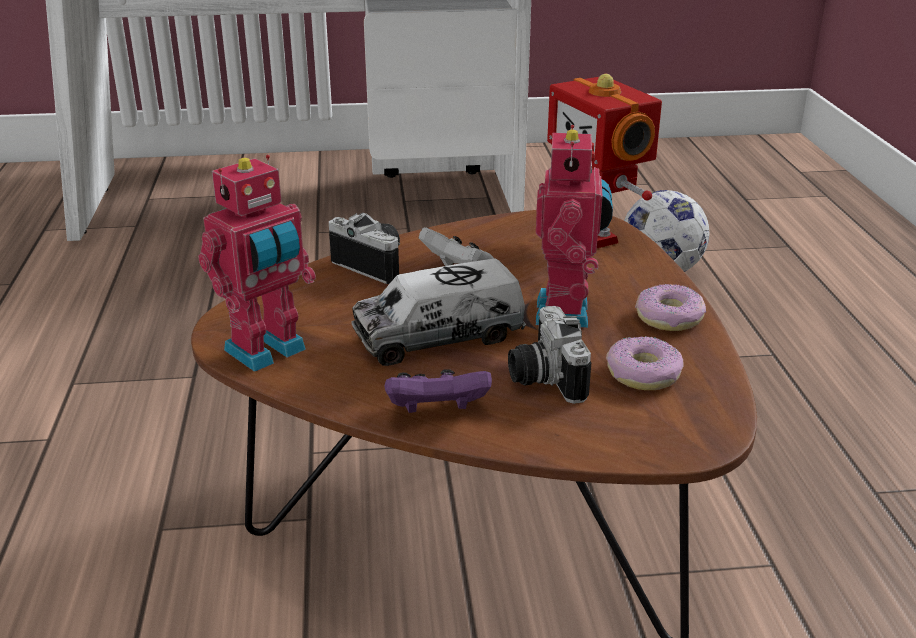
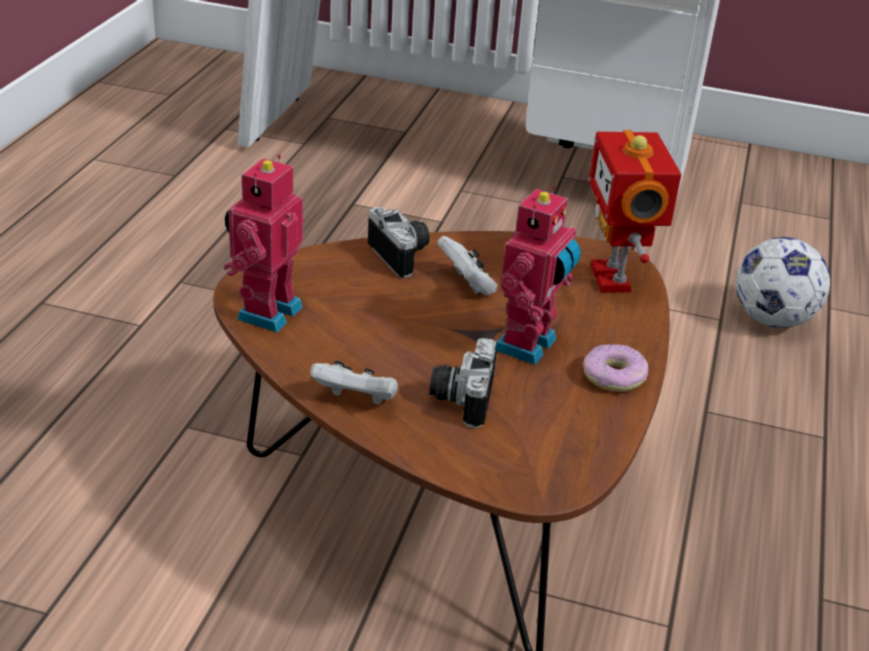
camera: 20 degrees right, 5 degrees up
toy robot [198,155,316,372] -> toy robot turned 135 degrees clockwise [224,155,304,332]
toy truck [351,259,526,366] -> none
purple game controller [385,369,492,413] -> white game controller [310,361,398,405]
donut [606,336,684,390] -> none

